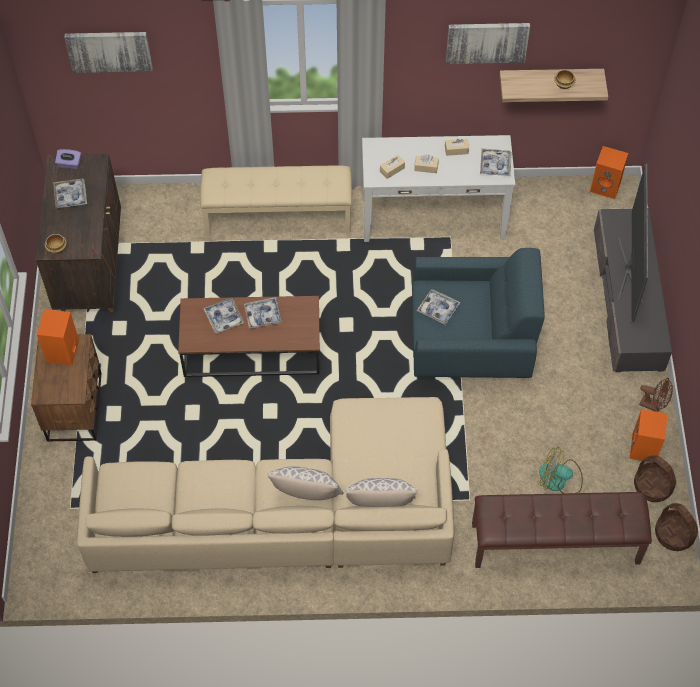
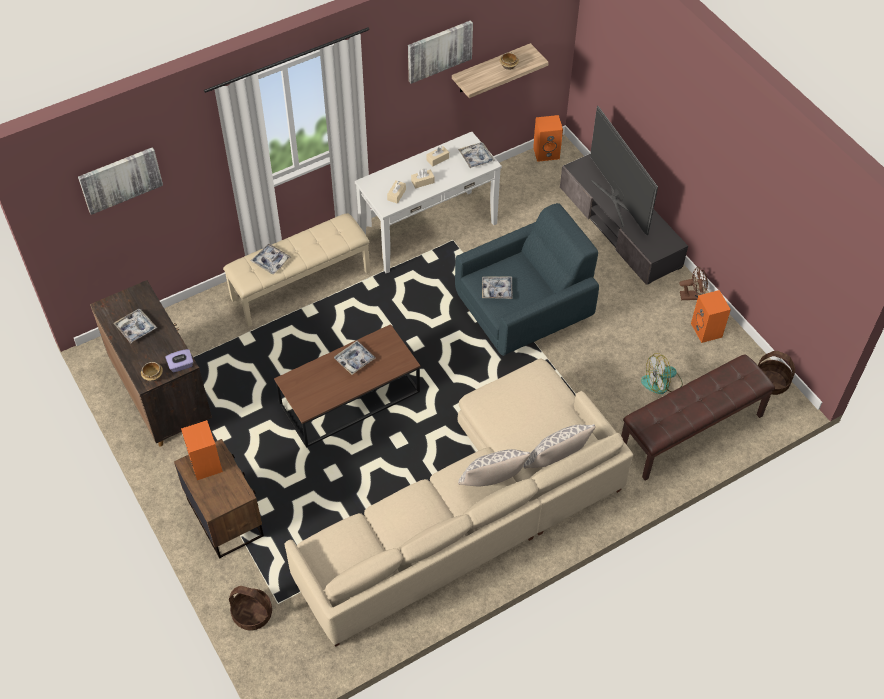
camera: 30 degrees left, 5 degrees down
purple tissue box [55,149,81,169] -> purple tissue box moved to [166,349,193,372]
tray [203,298,244,334] -> tray moved to [251,244,291,274]
basket [634,456,676,502] -> basket moved to [229,586,272,630]

